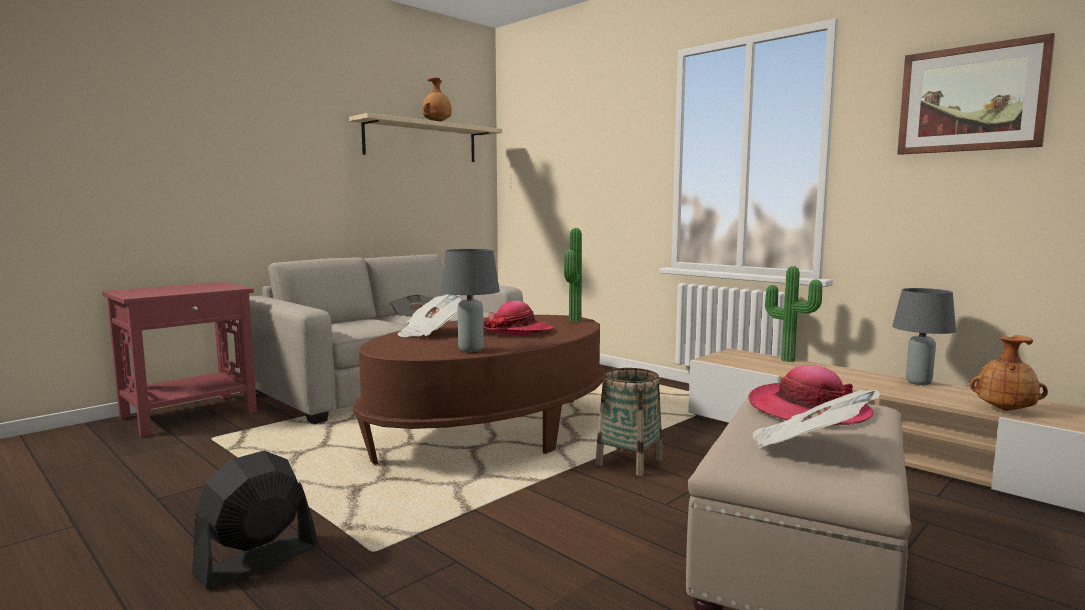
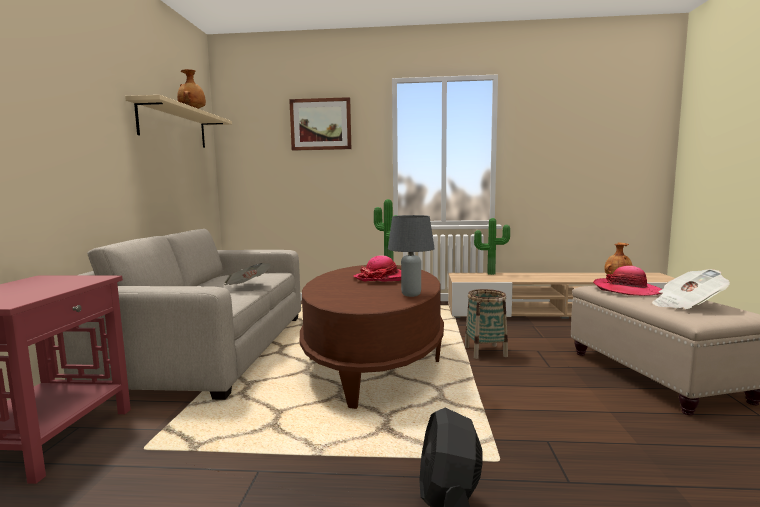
camera: 40 degrees left, 0 degrees up
newspaper [398,294,462,337] -> none
grey table lamp [892,288,956,385] -> none
picture [897,33,1055,155] -> picture moved to [289,97,351,151]

